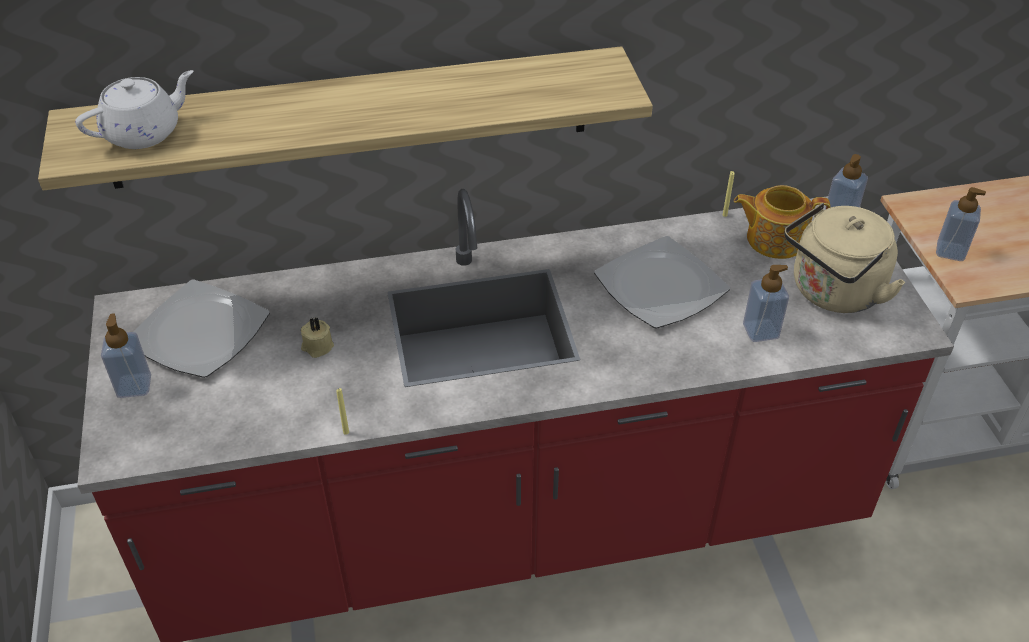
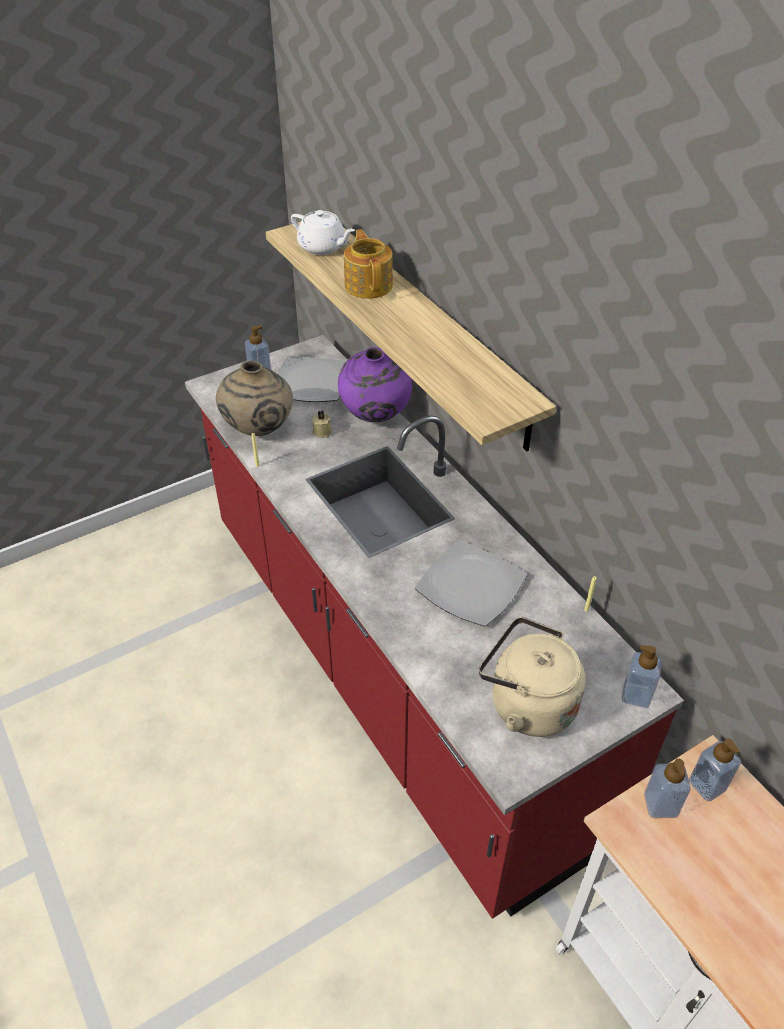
camera: 70 degrees right, 0 degrees up
teapot [734,185,830,259] -> teapot moved to [344,229,393,299]
soap dispenser [743,265,789,342] -> soap dispenser moved to [689,738,742,801]
none -> beige vase [216,361,293,436]
none -> purple vase [338,347,414,422]

